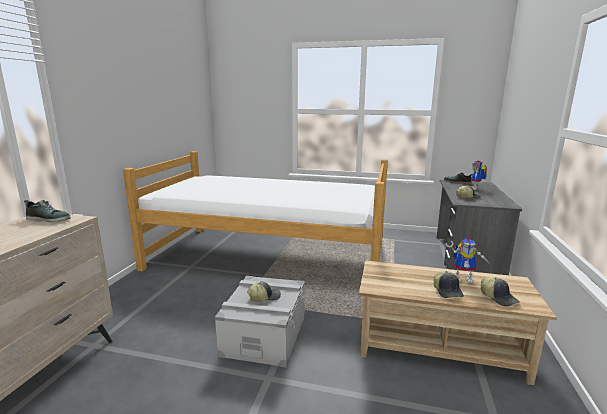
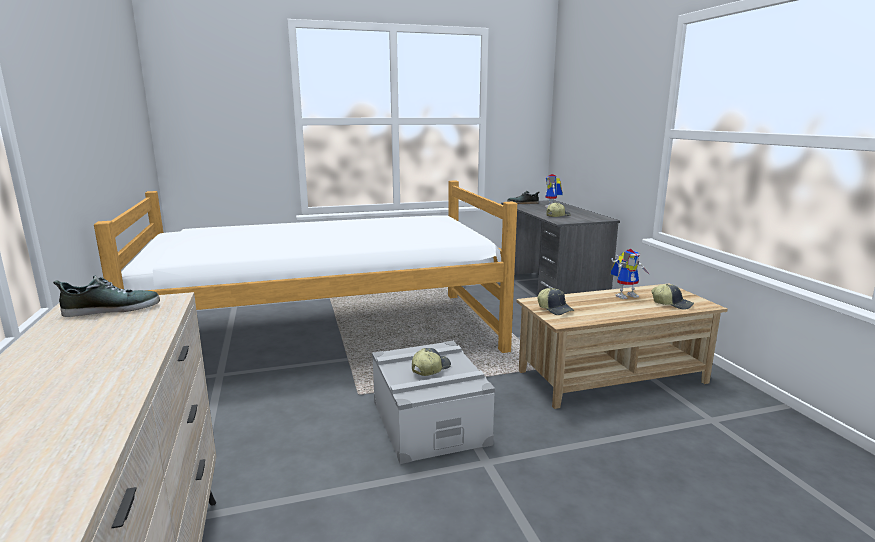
camera: 30 degrees left, 0 degrees up
cap [434,271,464,298] -> cap moved to [538,288,574,315]

